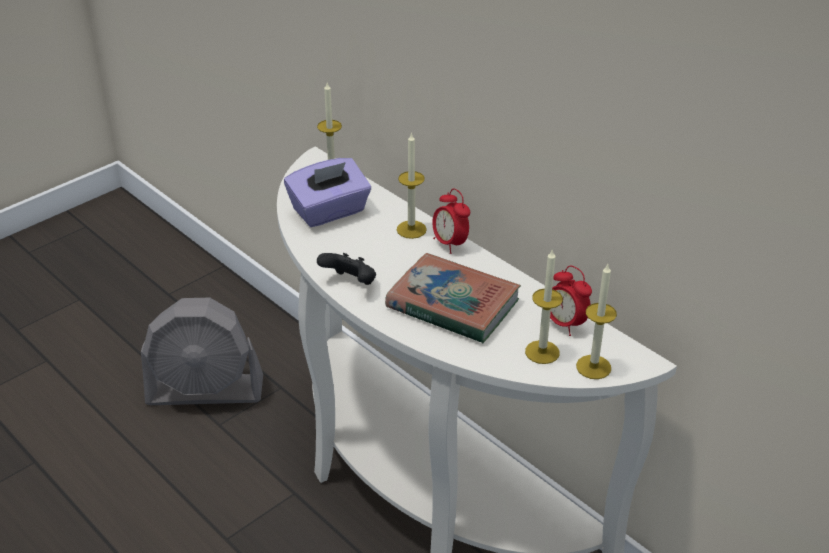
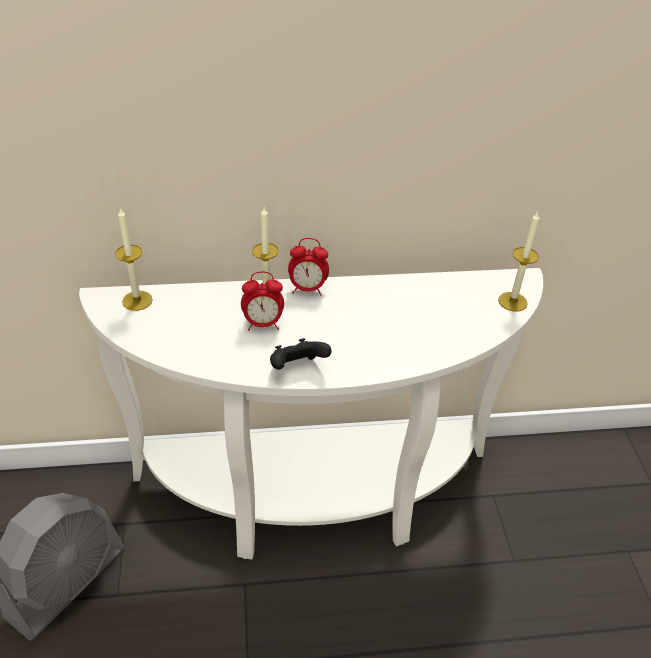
camera: 55 degrees left, 5 degrees up
purple tissue box [284,158,371,227] -> none
book [385,253,521,343] -> none
candle [525,250,563,364] -> none
alarm clock [550,266,592,336] -> alarm clock moved to [241,272,284,331]

